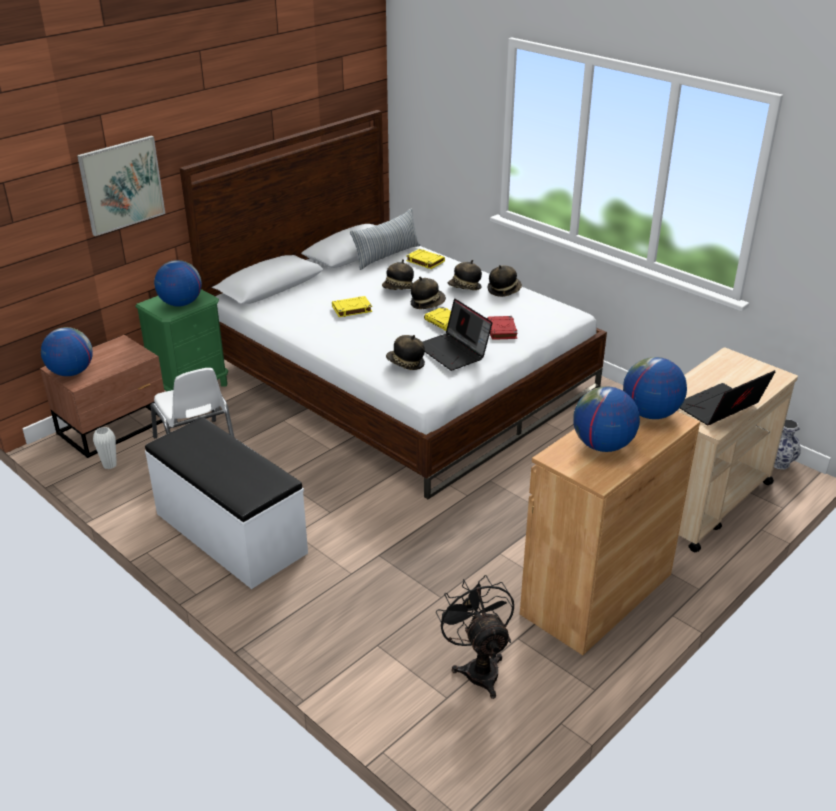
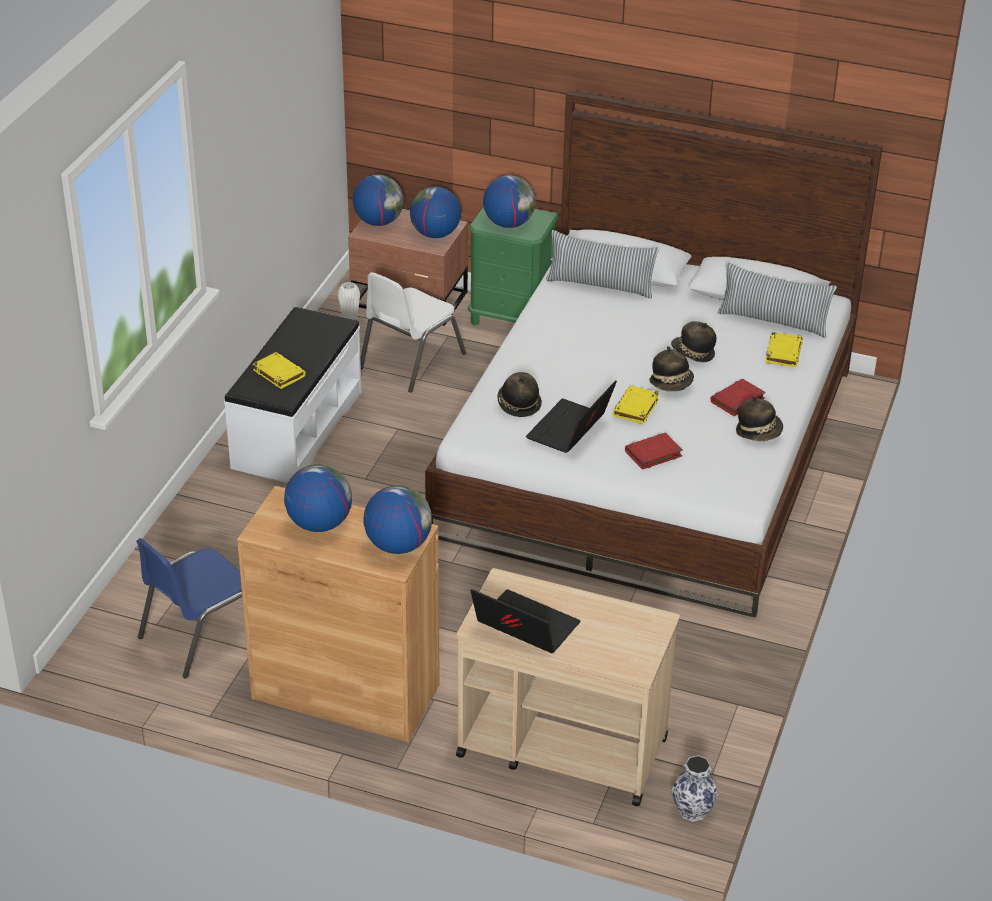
camera: 65 degrees right, 5 degrees up
picture [77,136,165,236] -> none
yellow book [332,296,372,317] -> yellow book moved to [253,352,306,389]
black fan [436,575,514,699] -> blue chair [136,538,242,678]
hat [448,260,482,290] -> red book [710,378,765,416]
none -> globe [410,187,461,238]
none -> pillow [546,230,659,299]

